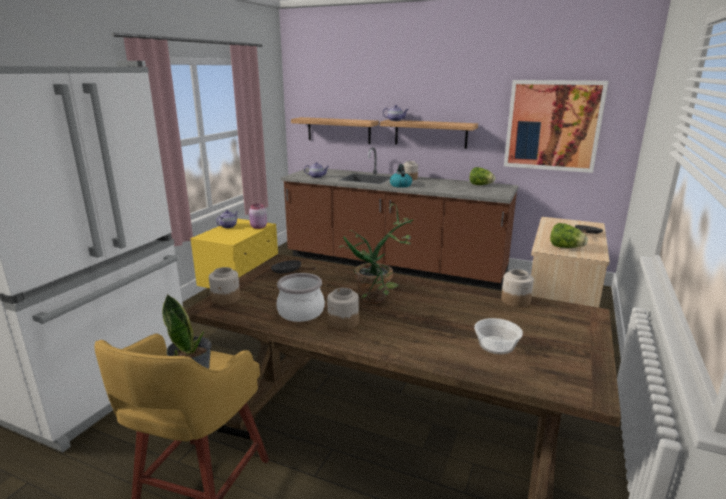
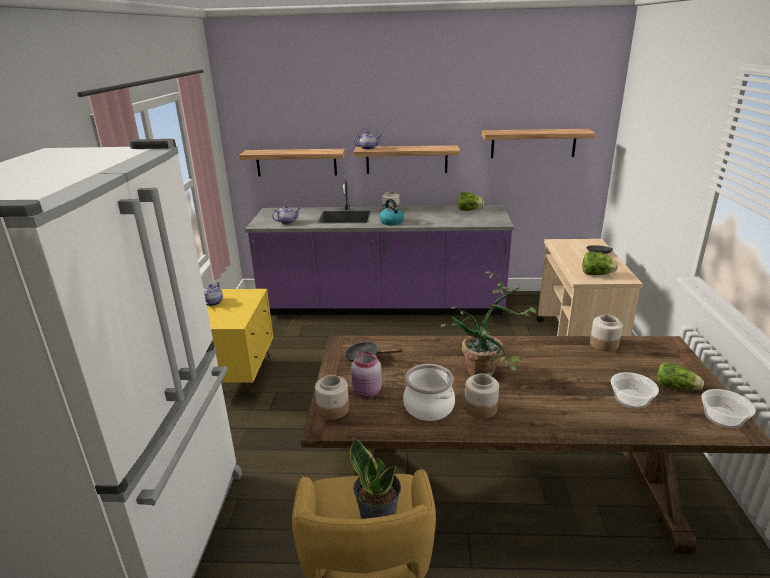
camera: 20 degrees left, 5 degrees up
pink jar [249,204,267,229] -> pink jar moved to [351,352,382,397]
brown counter [281,147,519,290] -> purple counter [245,180,514,315]
picture [504,80,609,173] -> shelf [482,129,595,158]
none -> lettuce [656,362,704,390]
none -> bowl [701,389,756,428]

